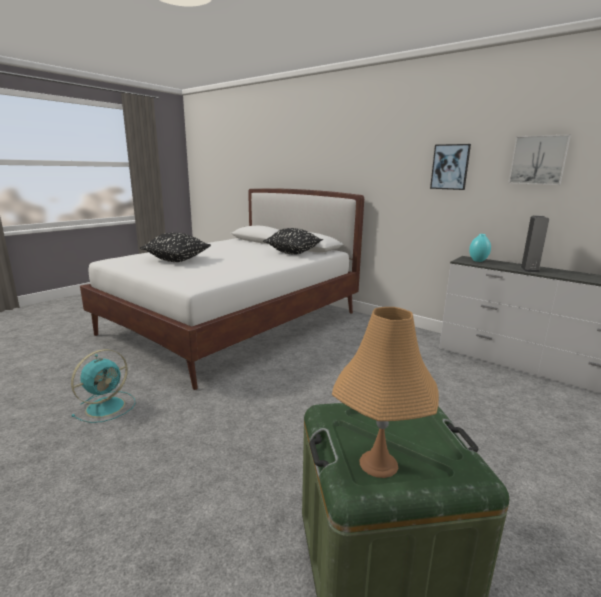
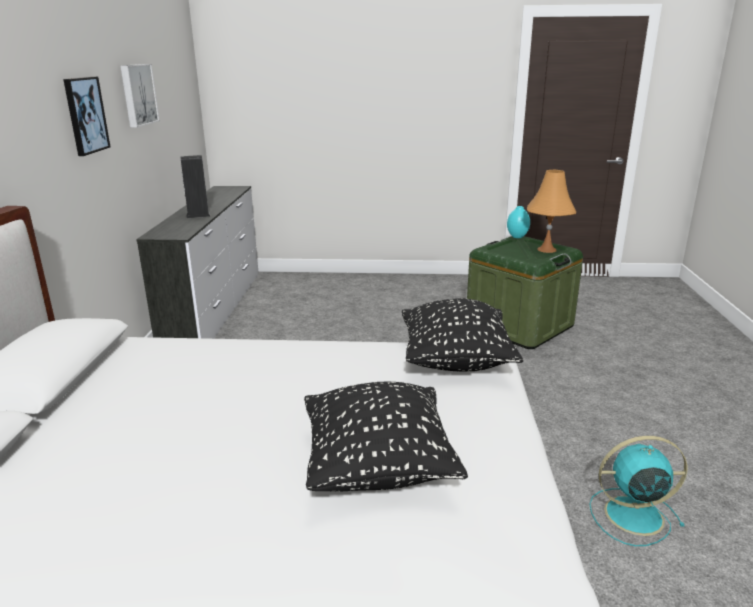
camera: 125 degrees left, 5 degrees up
black pillow [263,228,323,255] -> black pillow moved to [402,298,523,372]
turquoise vase [469,234,491,262] -> turquoise vase moved to [507,206,530,238]

